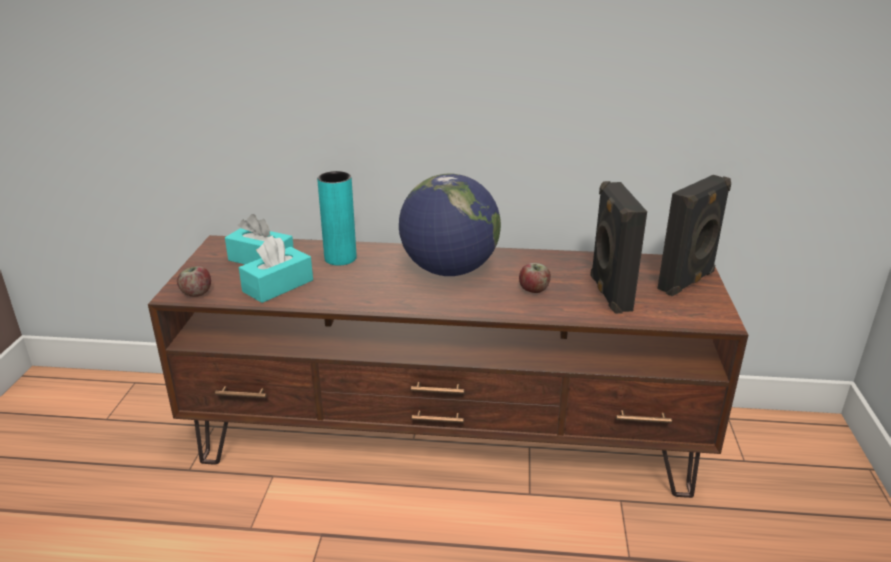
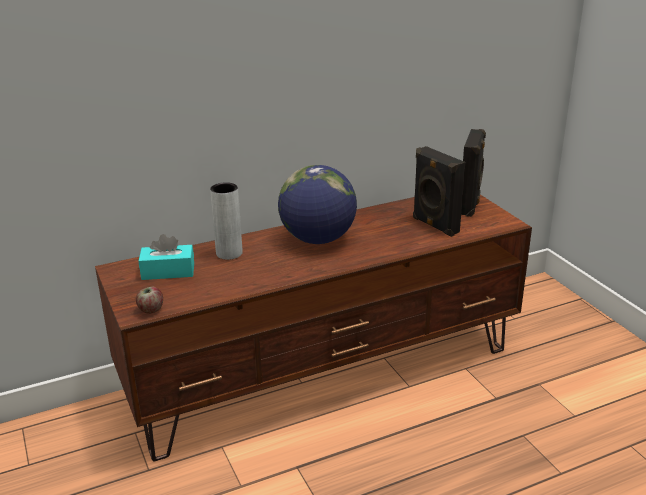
camera: 30 degrees left, 0 degrees up
turquoise tissue box [239,236,313,303] -> none
turquoise vase [317,171,356,266] -> grey vase [210,182,243,260]
apple [519,263,551,293] -> none

